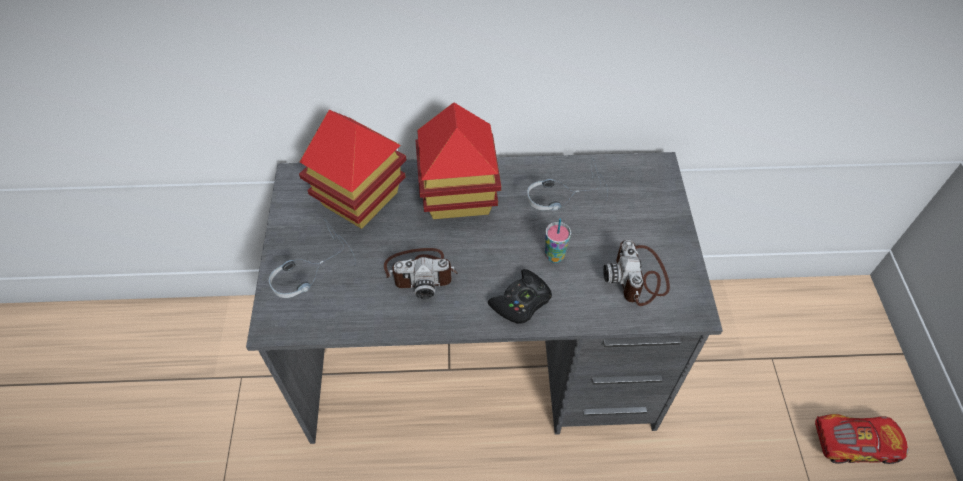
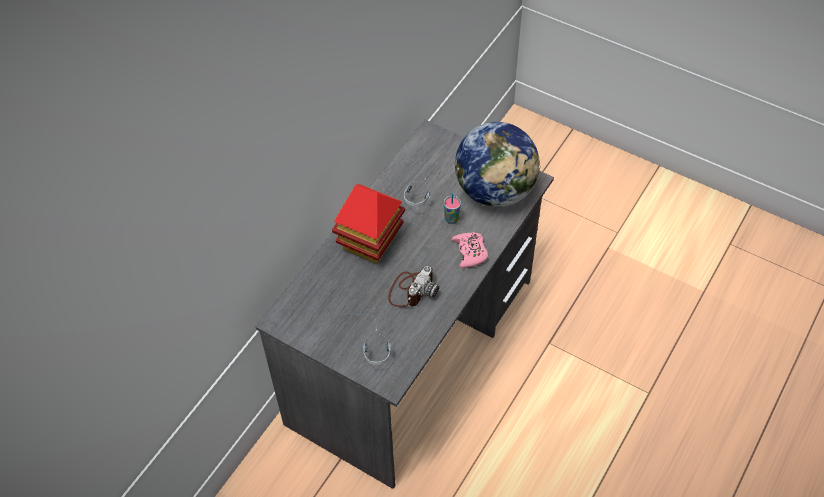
camera: 55 degrees left, 0 degrees up
toy house [299,110,407,229] -> none
black game controller [488,269,552,323] -> pink game controller [451,232,488,268]
camera [603,240,670,306] -> globe [455,122,541,207]
toy car [815,414,908,464] -> none

